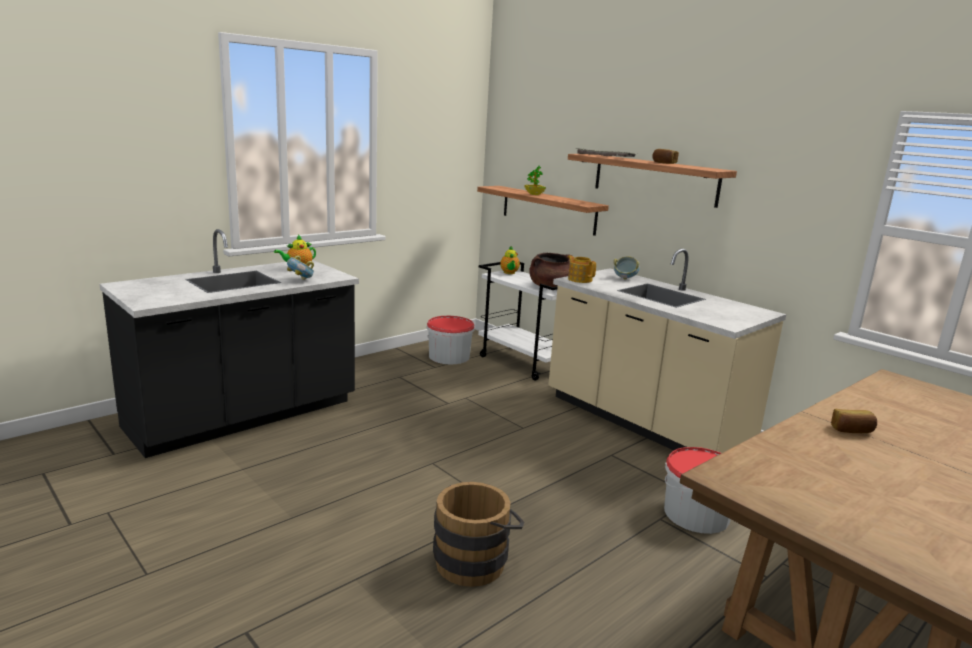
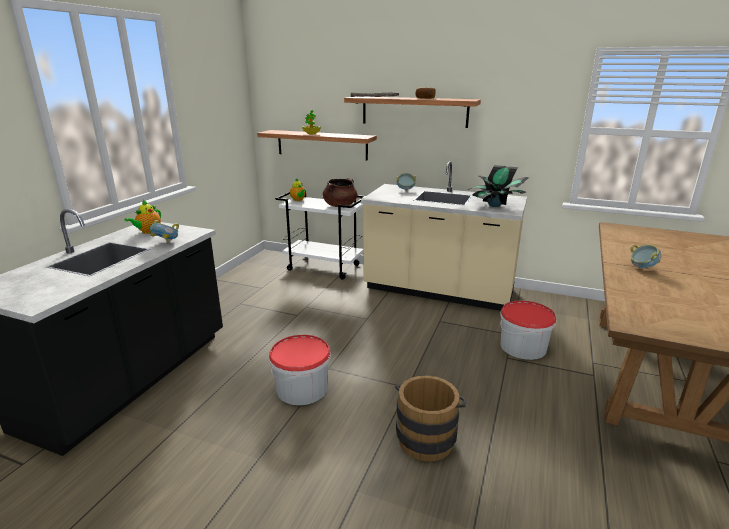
camera: 25 degrees left, 5 degrees up
bucket [427,316,475,364] -> bucket moved to [269,335,331,405]
teapot [568,255,596,283] -> none
bread [831,409,877,433] -> bowl [630,244,662,269]
none -> potted plant [468,165,529,207]

